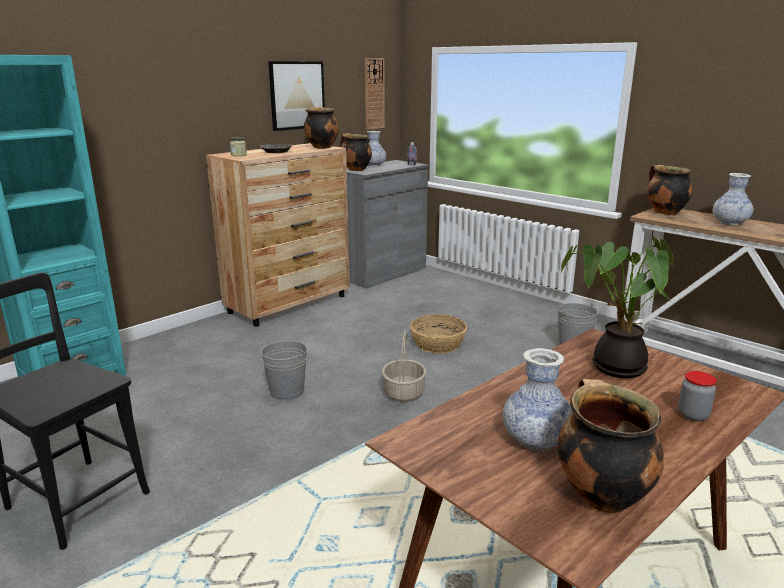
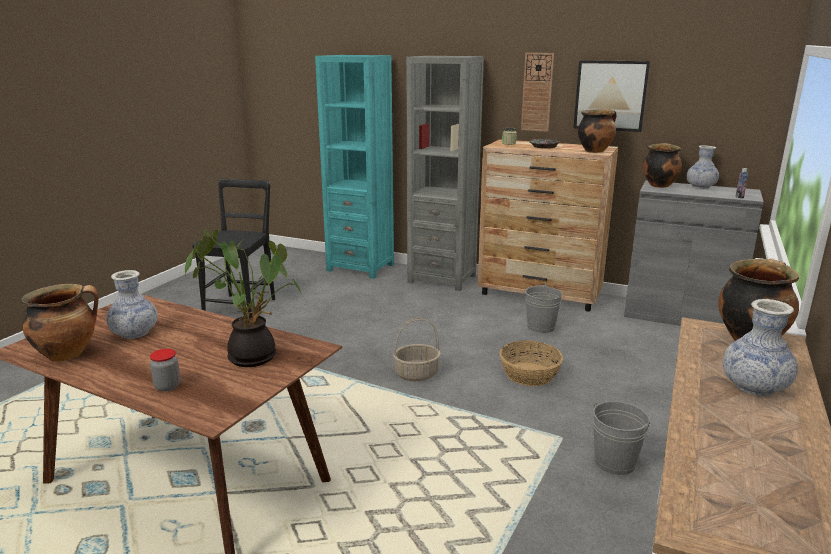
camera: 70 degrees right, 0 degrees up
grey bucket [261,340,307,400] -> grey bucket moved to [525,284,562,333]
wall clock [365,58,385,130] -> wall clock moved to [521,53,554,132]
none -> grey bookcase [406,56,484,291]

